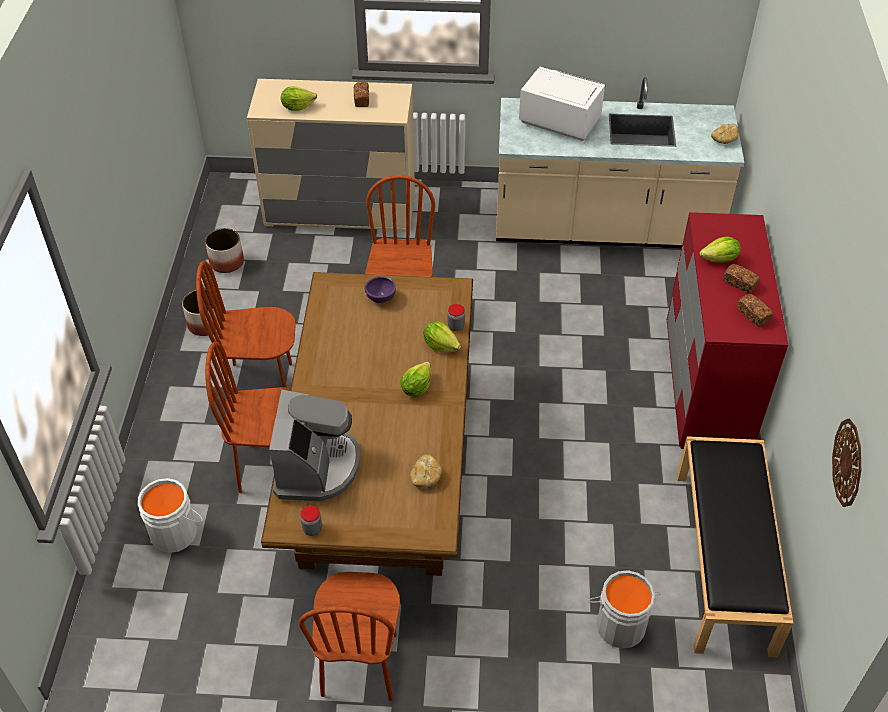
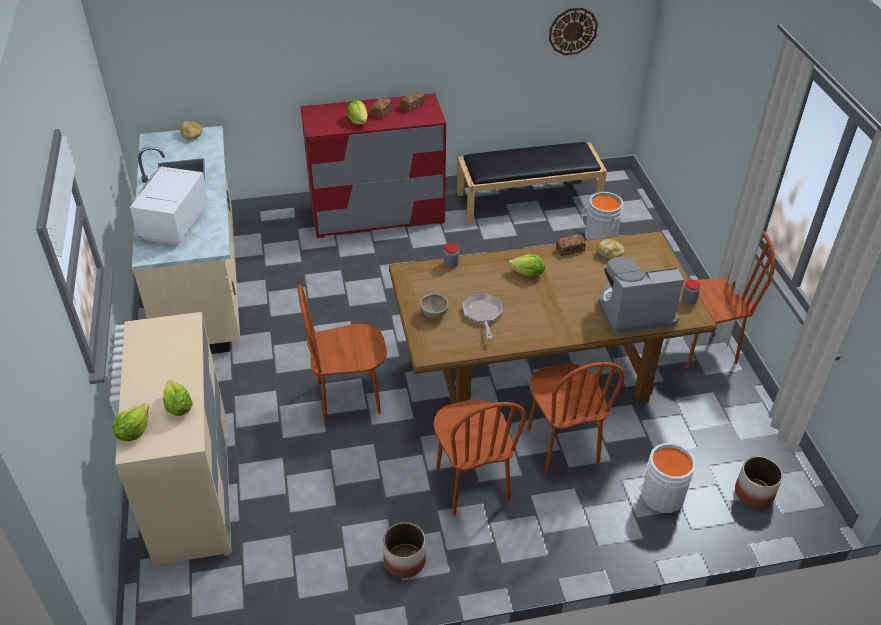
camera: 105 degrees left, 5 degrees down
planter [205,228,244,273] -> planter moved to [735,456,783,508]
bread [354,82,369,107] -> bread moved to [556,234,586,256]
purple bowl [365,276,396,303] -> beige bowl [420,294,449,318]
lettuce [424,321,461,352] -> lettuce moved to [113,403,149,441]
none -> frying pan [462,294,503,339]

